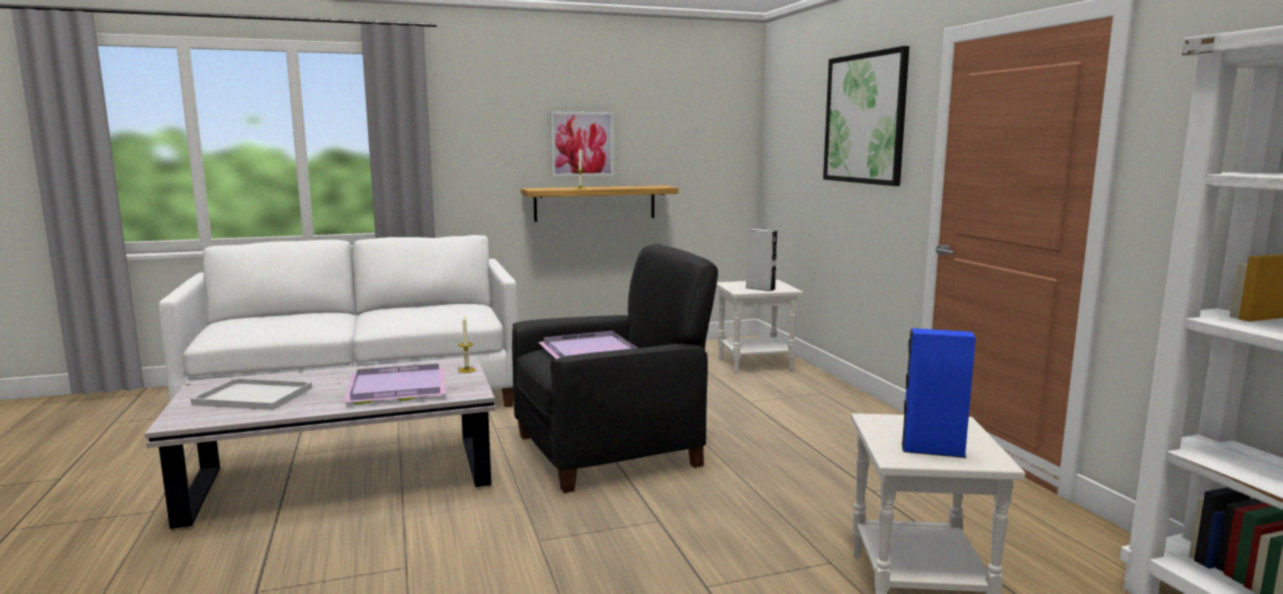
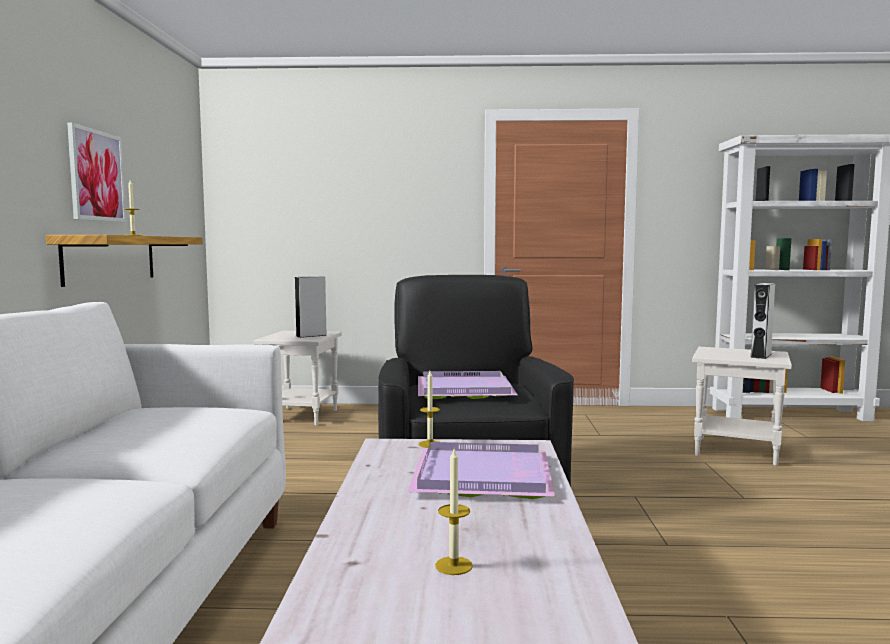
camera: 70 degrees left, 5 degrees down
white tray [191,378,312,410] -> candle [435,449,473,575]
picture [823,46,909,186] -> none
blue speaker [901,328,976,458] -> grey speaker [750,283,775,359]

